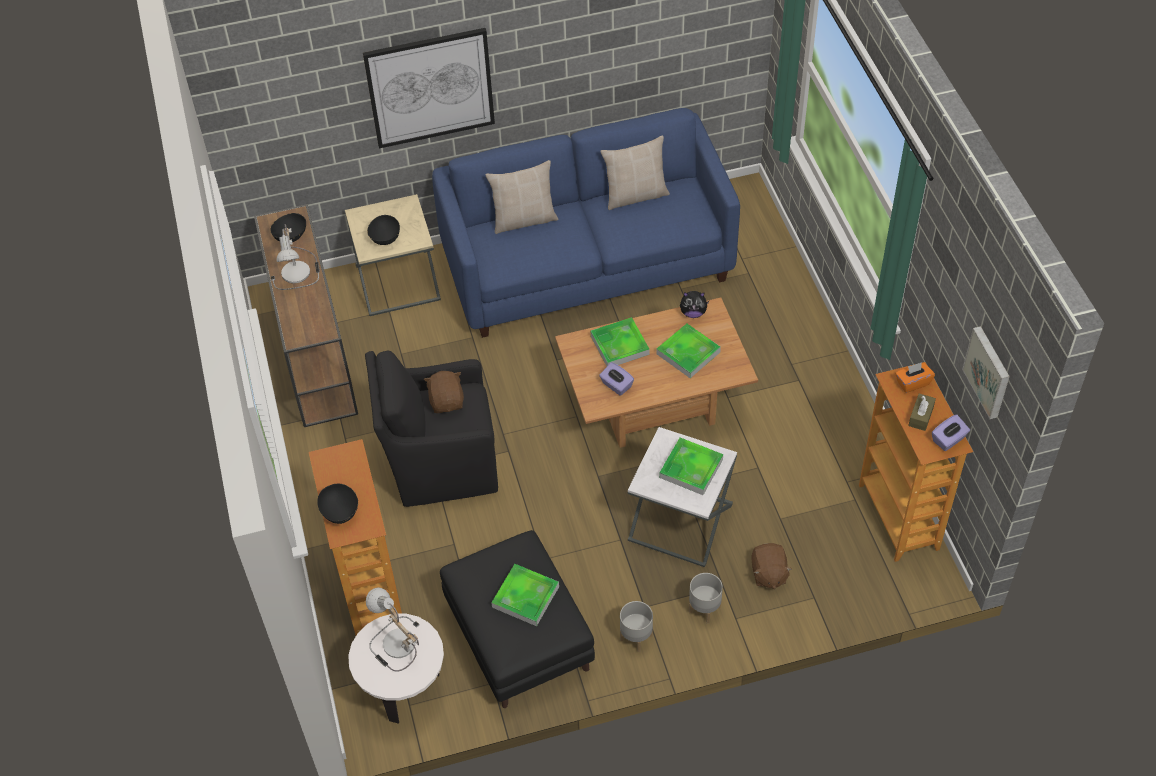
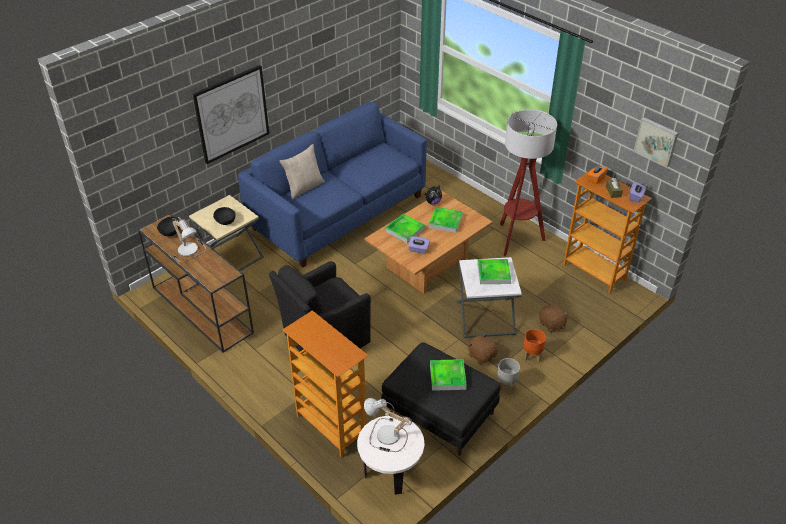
camera: 30 degrees left, 10 degrees down
black bowl [317,484,358,524] -> none
brown plush toy [424,371,464,413] -> brown plush toy moved to [468,334,498,365]
beige pillow [600,135,670,210] -> none
grey planter [689,573,723,623] -> orange planter [523,329,546,362]
none -> floor lamp [500,109,557,256]

